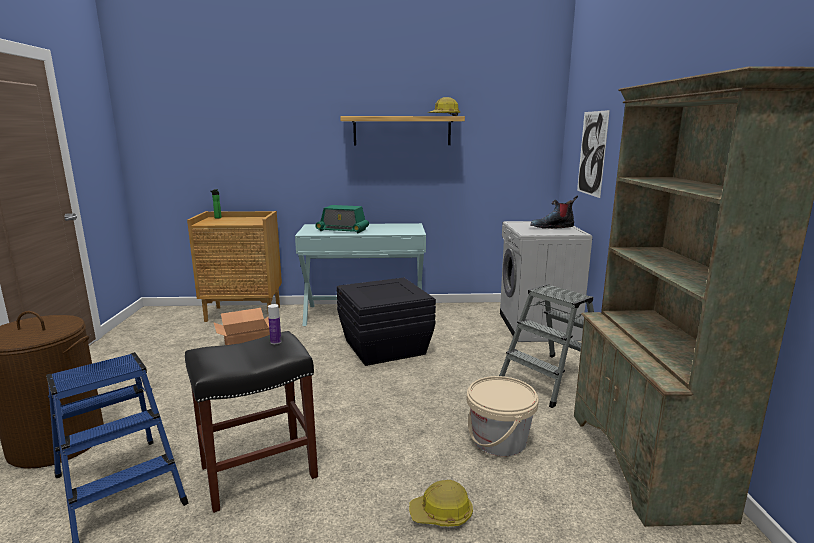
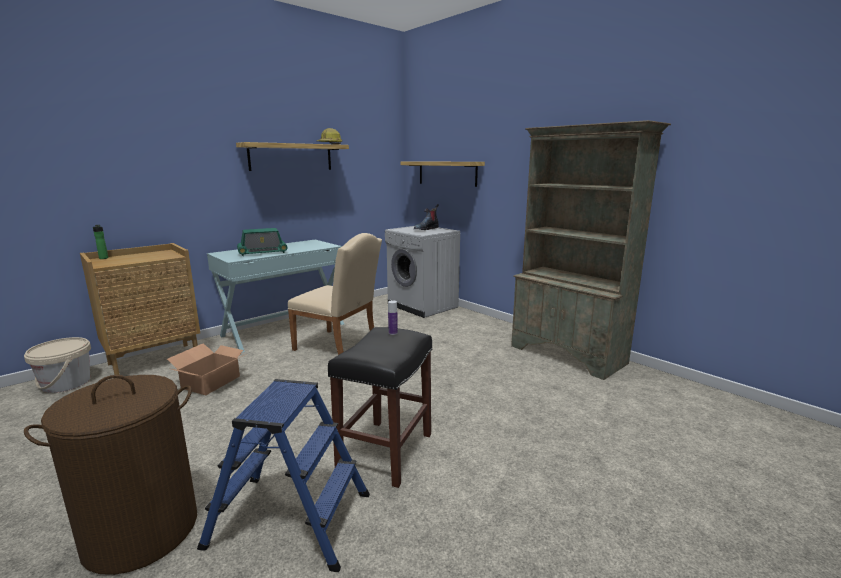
camera: 40 degrees left, 0 degrees up
black storage box [336,278,436,366] -> beige chair [287,233,382,355]
hard hat [409,480,473,526] -> none
beige bucket [467,376,539,456] -> beige bucket moved to [24,337,91,393]
grey step ladder [499,284,594,408] -> none
picture [577,110,610,198] -> shelf [400,162,485,187]

